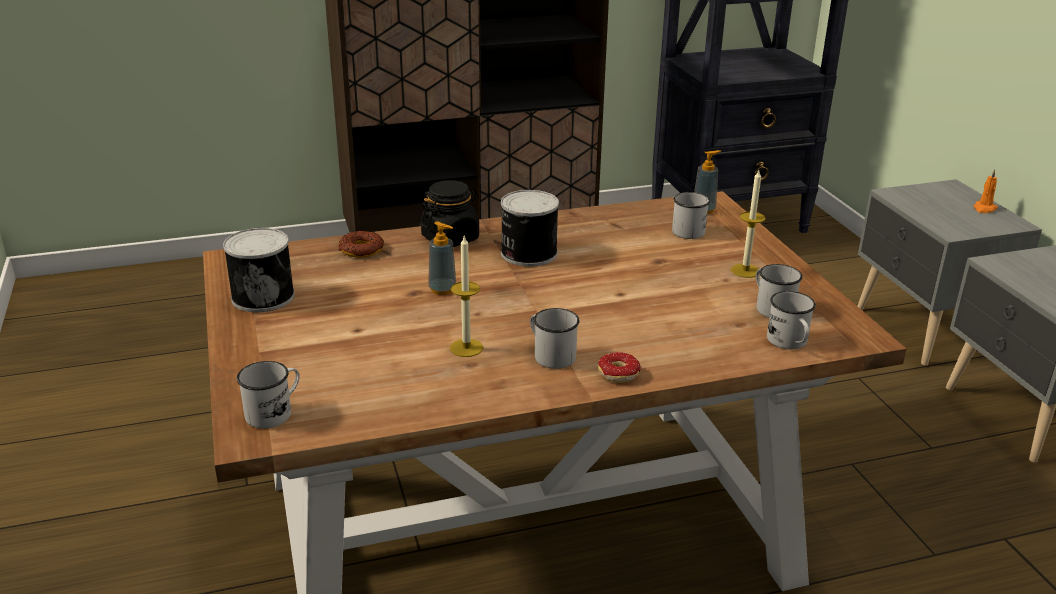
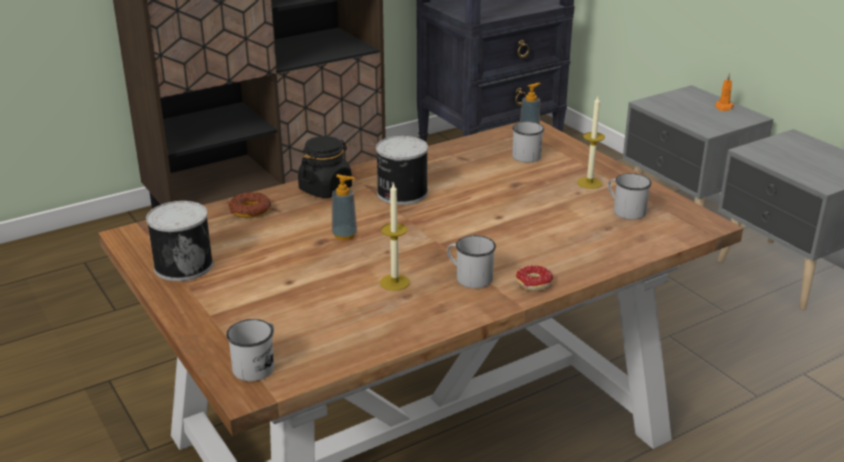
camera: 15 degrees left, 0 degrees up
white mug [767,291,816,349] -> none

